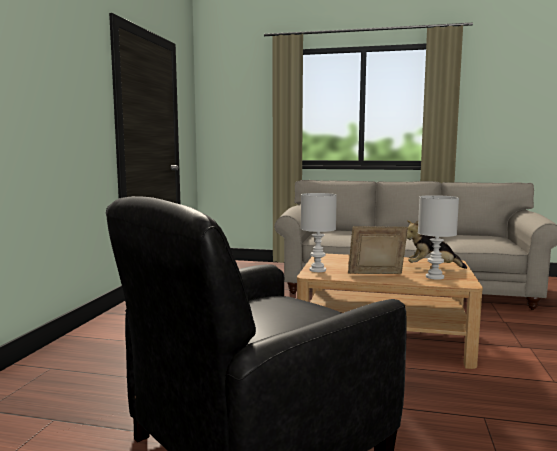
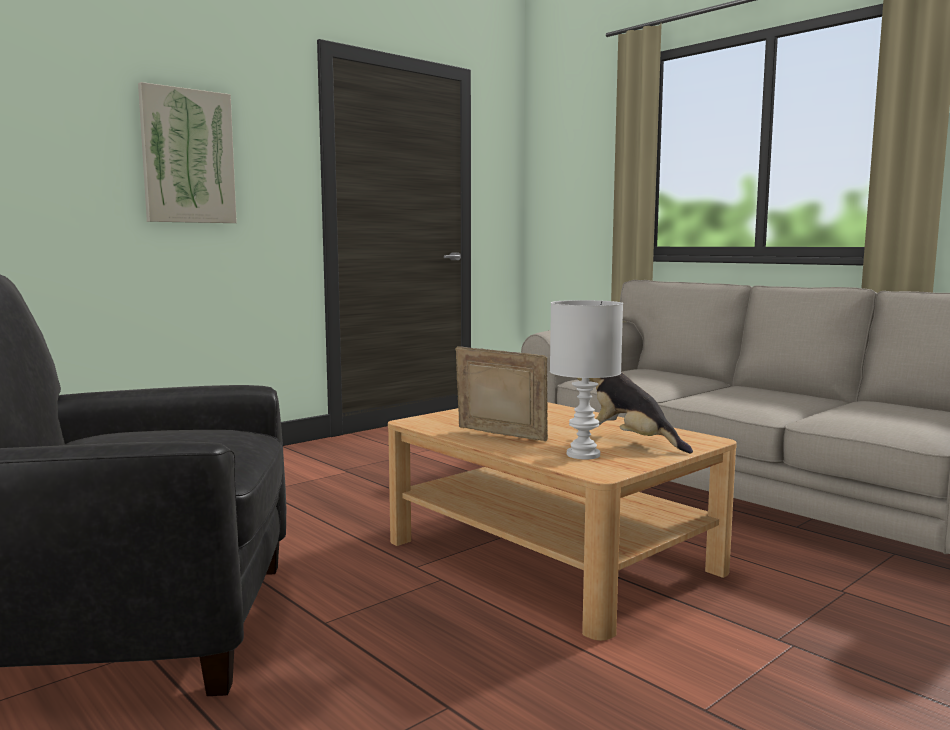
camera: 35 degrees right, 0 degrees up
white table lamp [301,193,337,272] -> none
none -> picture [138,82,237,223]

